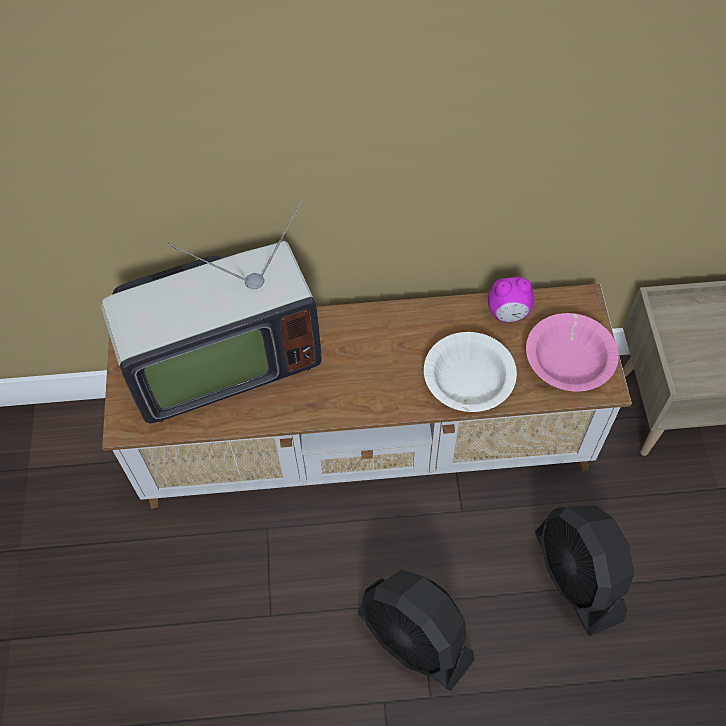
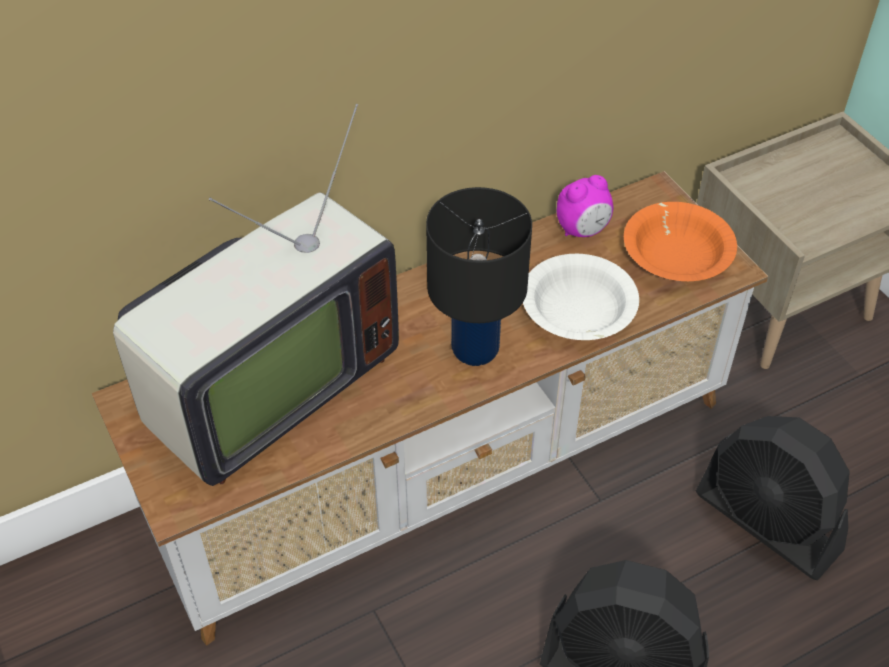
camera: 25 degrees left, 10 degrees down
pink bowl [526,313,619,392] -> orange bowl [624,202,737,281]
none -> black table lamp [426,187,532,366]

